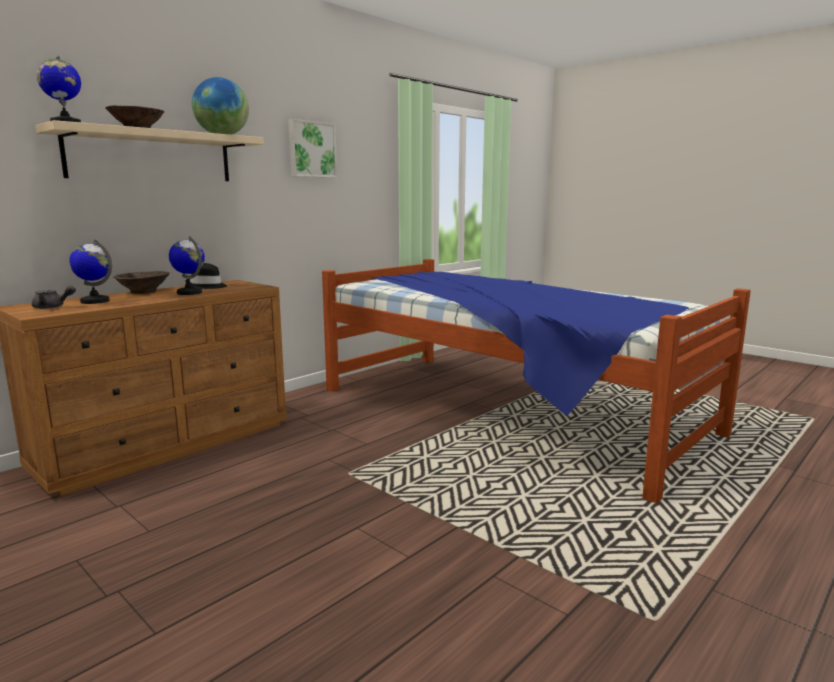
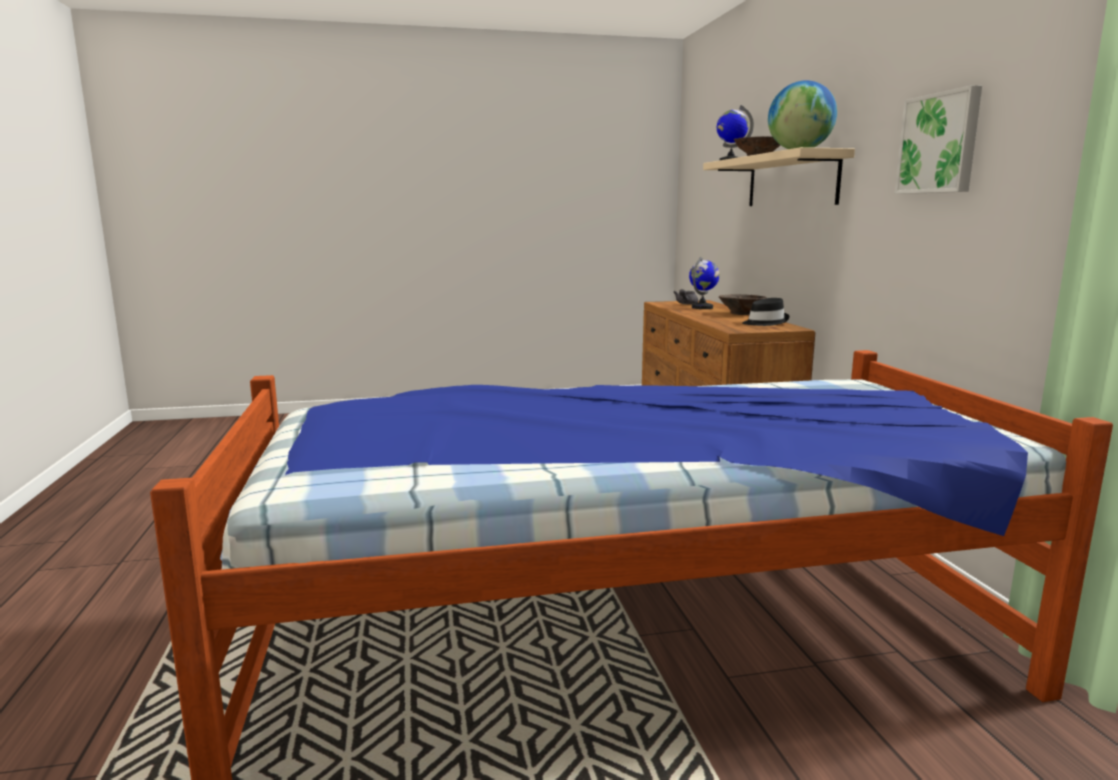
camera: 125 degrees right, 0 degrees up
globe [169,236,205,295] -> none

